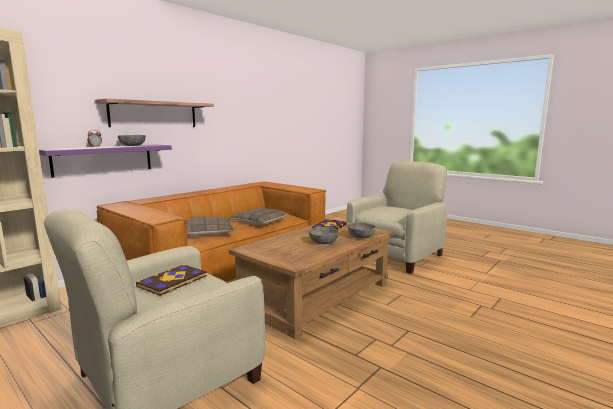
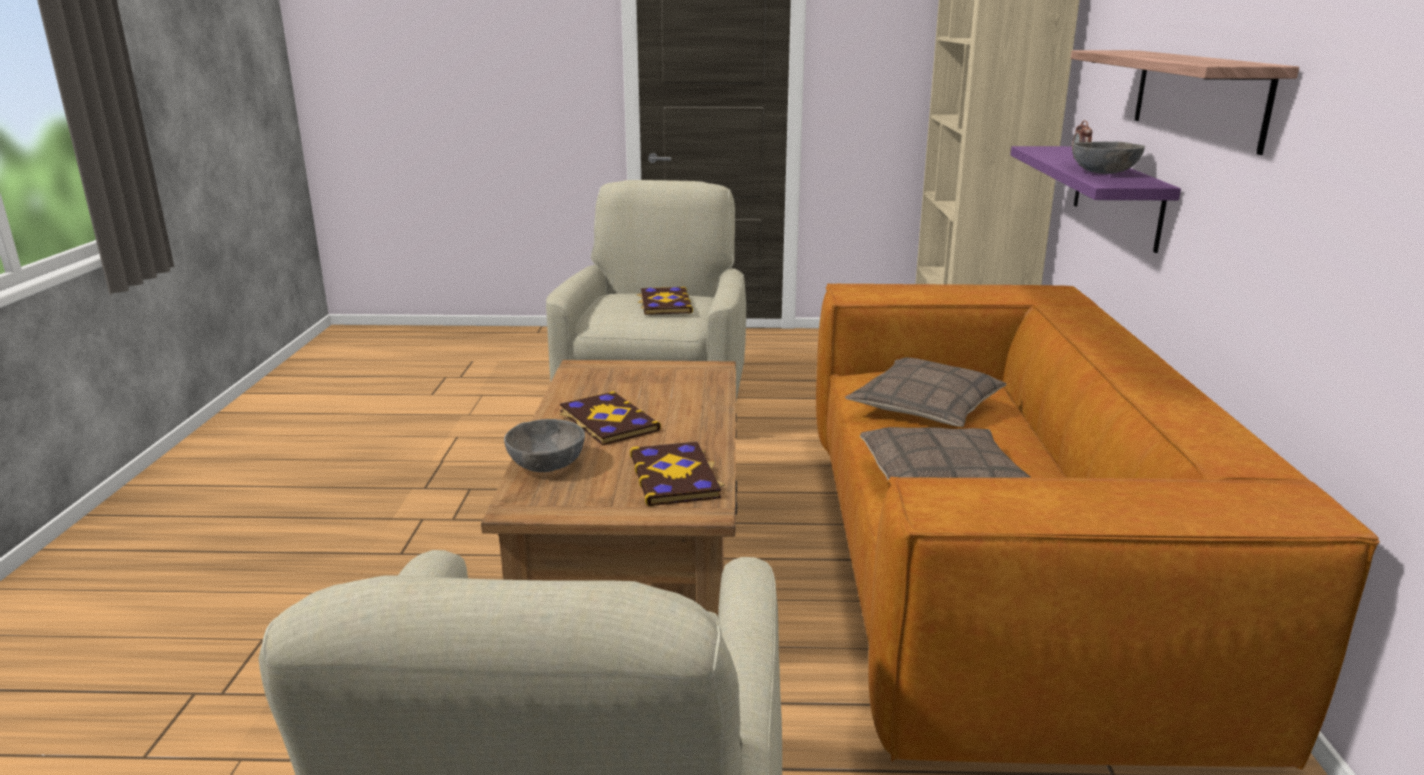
camera: 140 degrees right, 10 degrees up
grey bowl [309,227,339,244] -> book [560,391,661,445]

